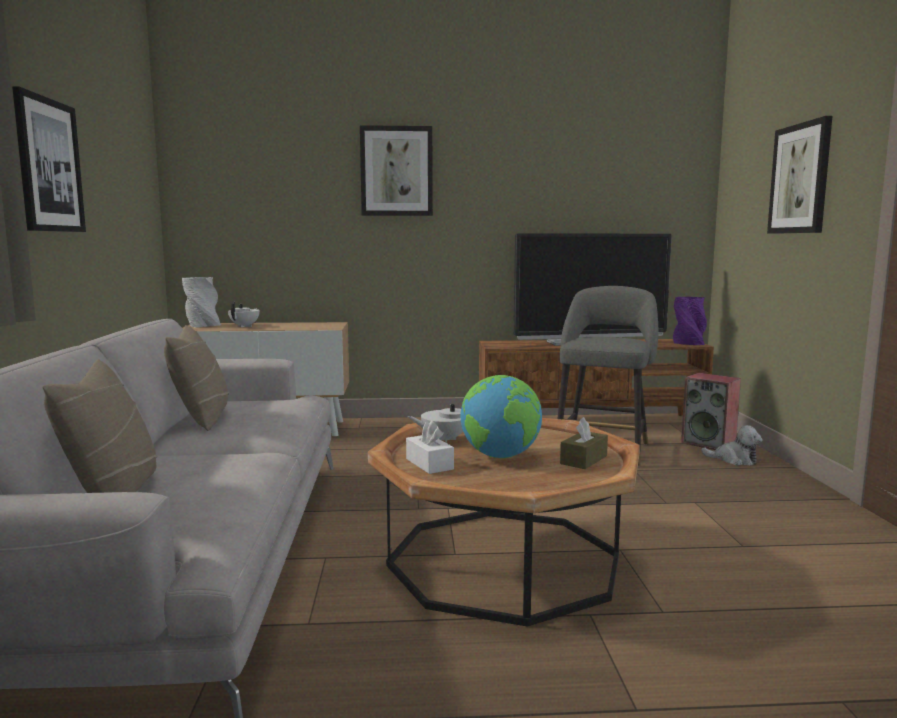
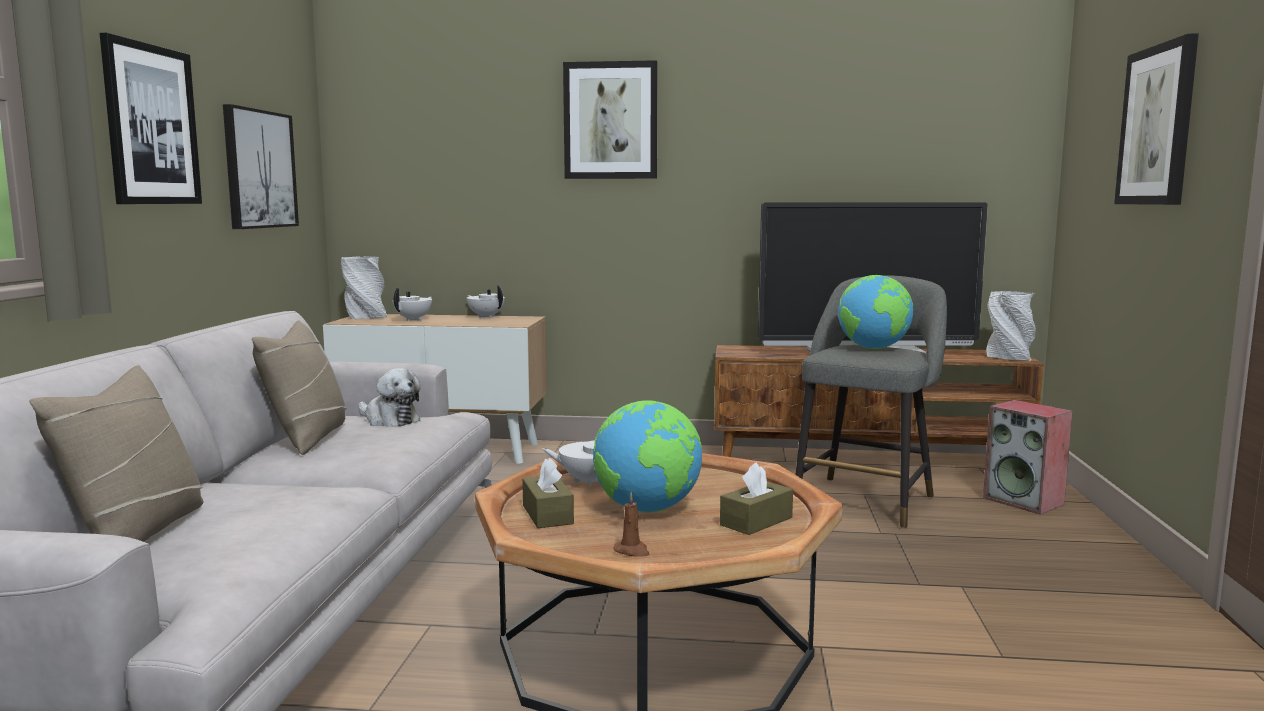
camera: 10 degrees right, 0 degrees up
white tissue box [406,421,454,474] -> brown tissue box [522,458,574,528]
purple vase [673,297,707,345] -> grey vase [987,291,1036,360]
plush toy [701,425,763,465] -> plush toy moved to [358,368,421,427]
none -> picture [223,104,299,229]
none -> white teapot [467,285,505,318]
none -> brown candle [613,492,649,557]
none -> globe [838,275,913,349]

